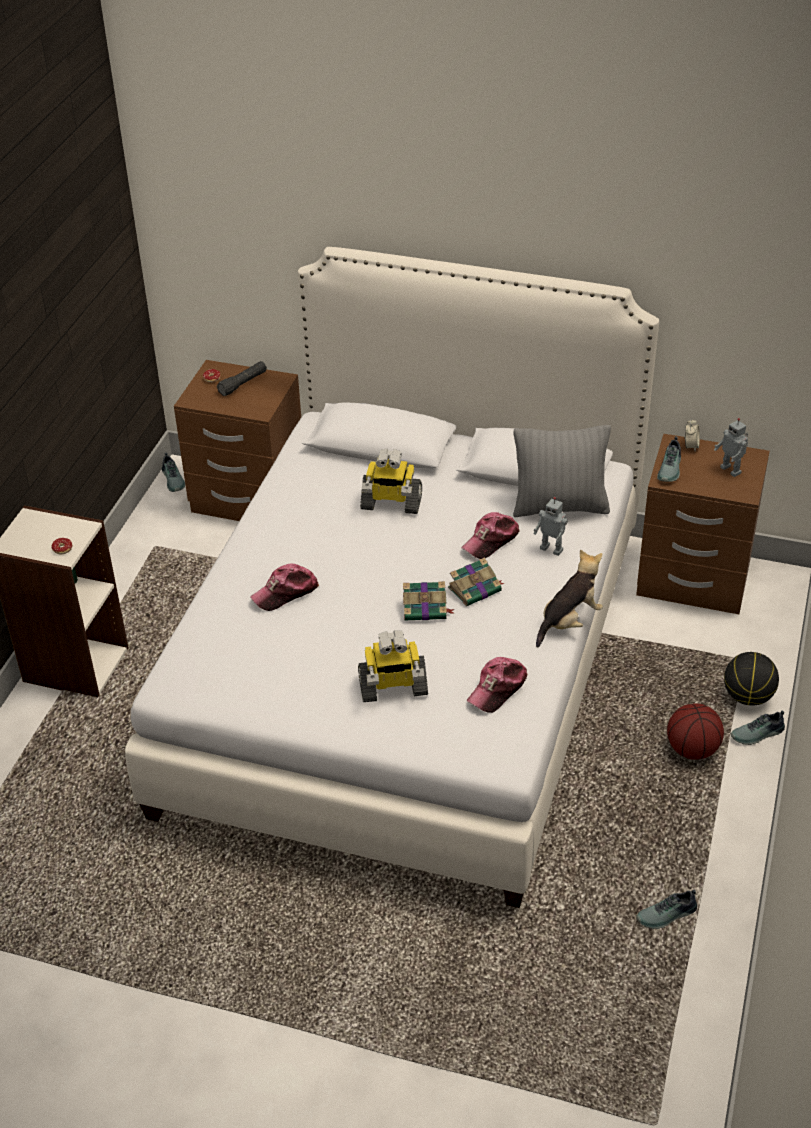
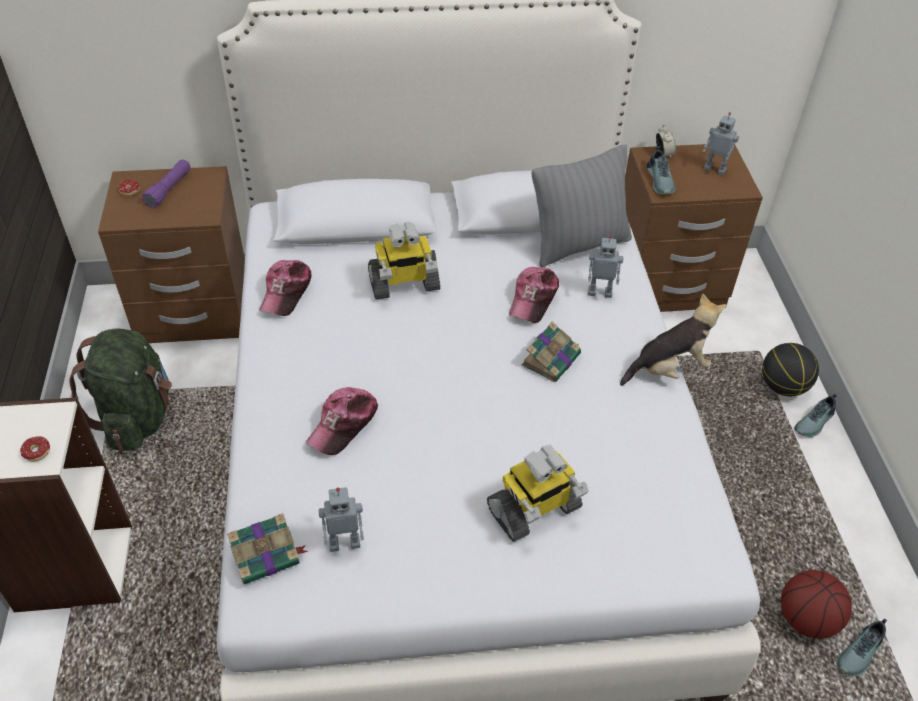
camera: 25 degrees left, 5 degrees up
shoe [162,453,185,492] -> none
black flashlight [217,361,267,396] -> purple flashlight [142,160,190,208]
book [403,581,454,620] -> book moved to [227,513,308,584]
cap [467,657,528,713] -> cap moved to [259,260,312,316]
plush toy [536,550,603,647] -> plush toy turned 45 degrees clockwise [620,293,726,386]
basketball [667,703,724,760] -> basketball moved to [781,570,852,639]
none -> green backpack [69,328,172,451]
none -> toy robot [319,487,364,552]

